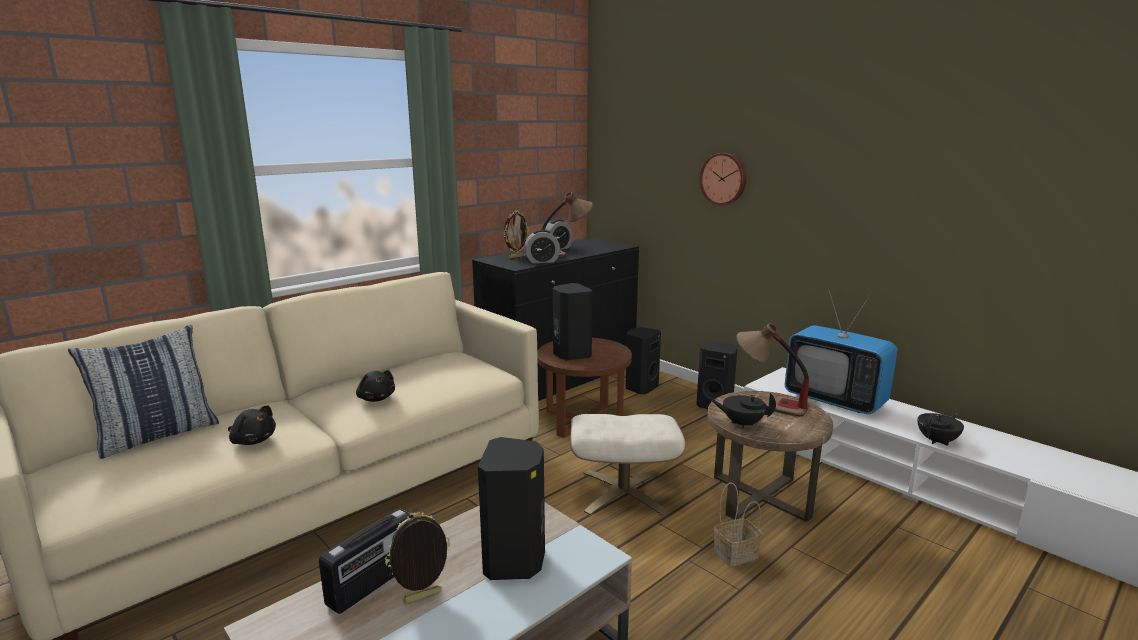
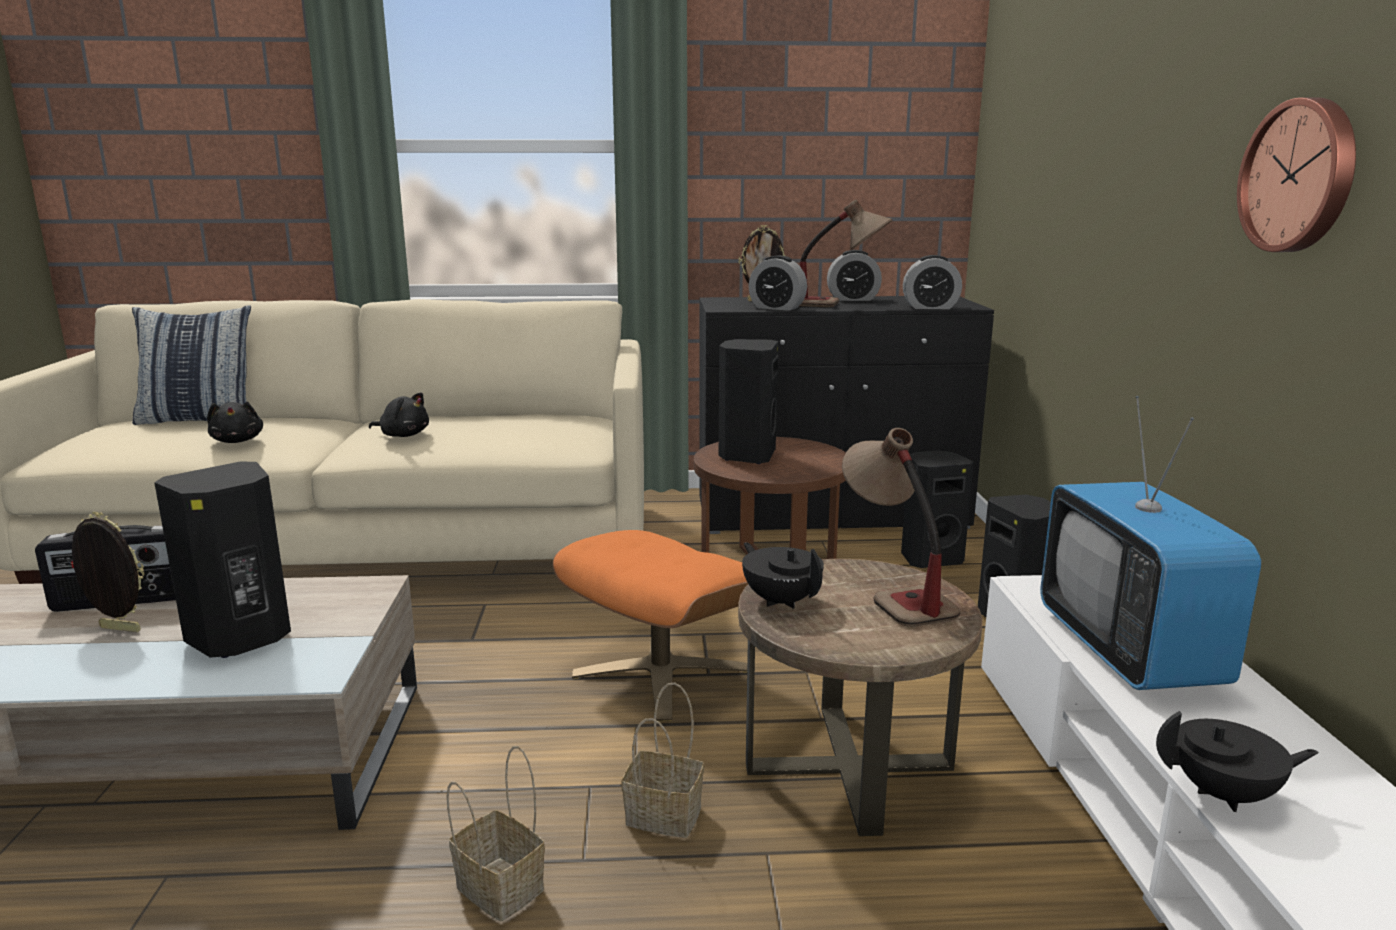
camera: 40 degrees right, 0 degrees up
black plush toy [356,370,395,402] -> black plush toy turned 75 degrees counterclockwise [369,392,429,437]
beige ottoman [570,414,686,516] -> orange ottoman [553,530,748,721]
wall clock [699,153,747,205] -> wall clock moved to [1237,97,1356,252]
none -> basket [446,746,545,921]
none -> alarm clock [903,255,962,309]

